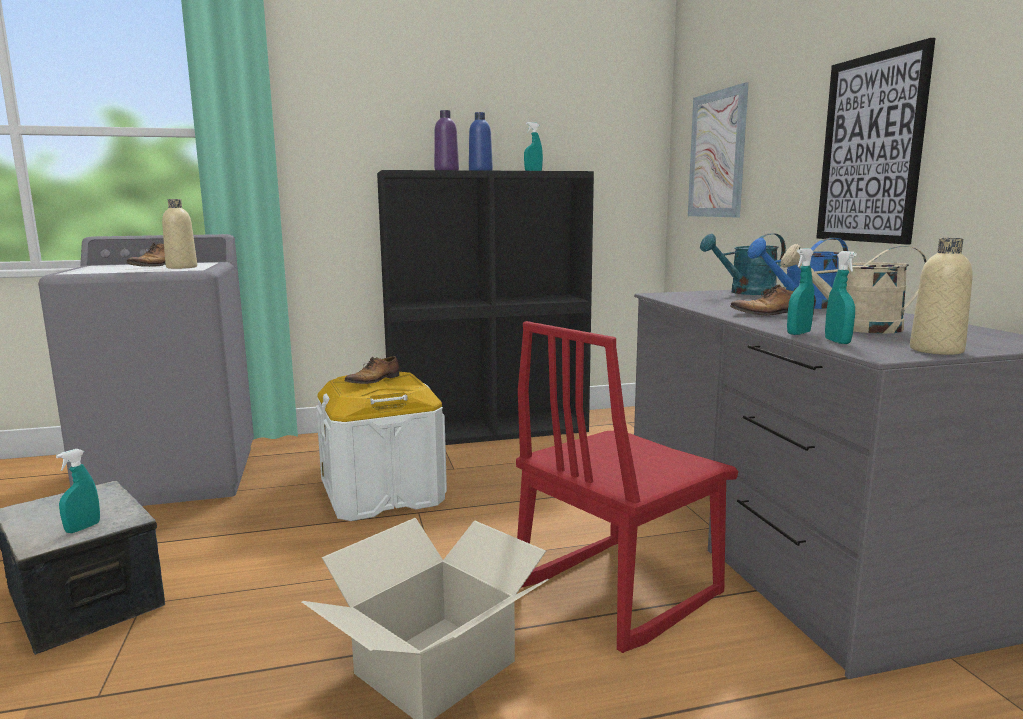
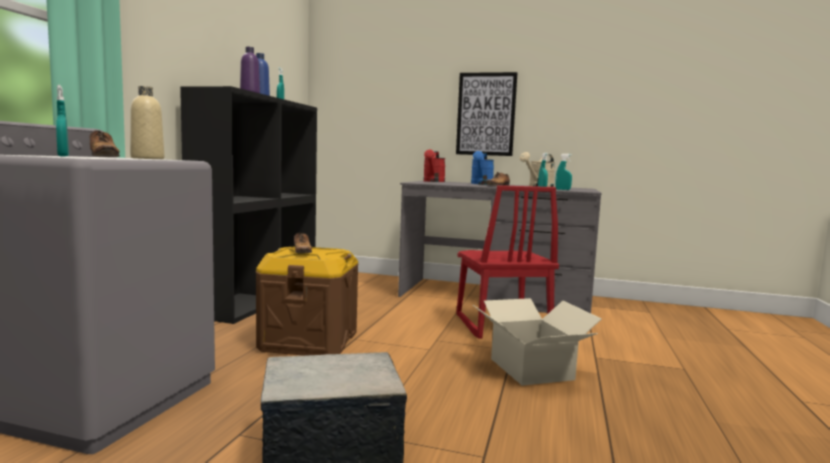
camera: 60 degrees left, 5 degrees down
turquoise spray bottle [56,449,100,533] -> turquoise spray bottle moved to [56,85,69,157]
white storage box [316,372,447,521] -> brown storage box [256,247,358,356]
picture [688,83,749,217] -> none
turquoise watering can [700,233,786,295] -> red watering can [423,150,446,182]
beige bottle [910,238,973,355] -> none

